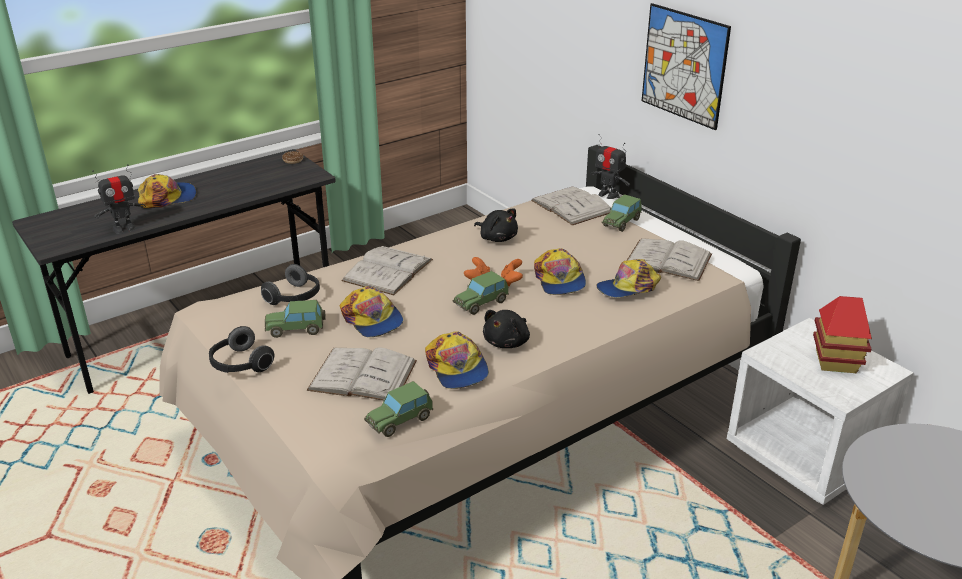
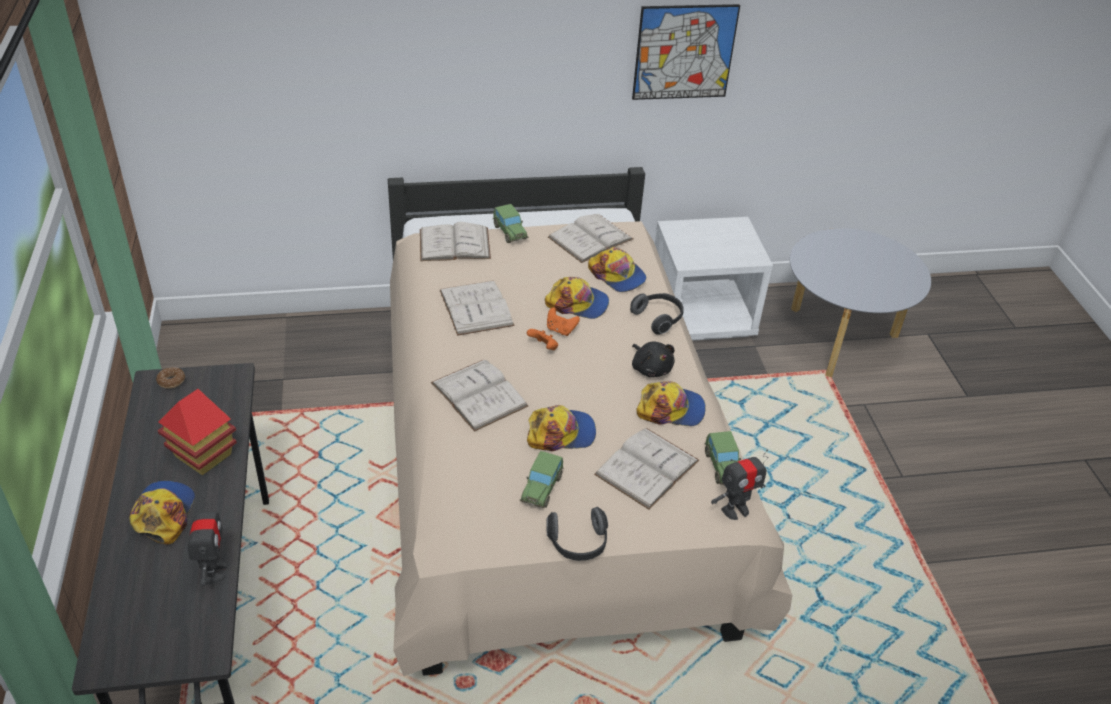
camera: 65 degrees left, 10 degrees up
headphones [261,264,320,305] -> headphones moved to [630,293,684,335]
toy car [453,271,509,315] -> none
black plush toy [474,209,518,242] -> white book [439,281,515,336]
toy robot [591,134,630,199] -> toy robot moved to [711,449,768,520]
cap [597,259,661,298] -> cap turned 45 degrees counterclockwise [588,247,646,292]
picture [642,3,731,130] -> picture moved to [632,4,740,100]
toy house [813,296,872,373] -> toy house moved to [158,389,237,475]

